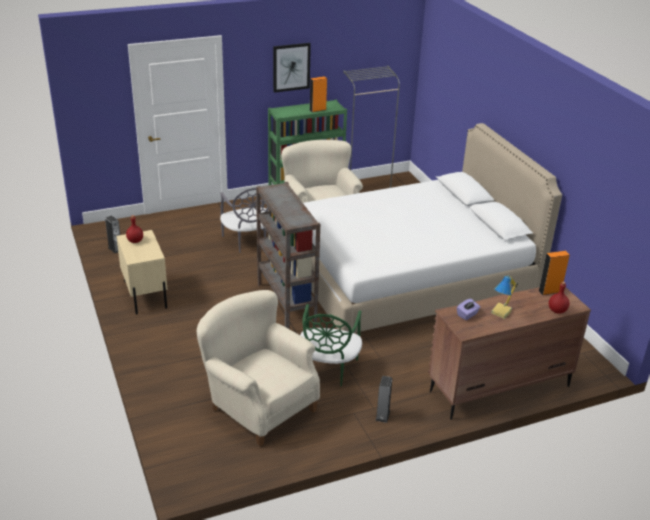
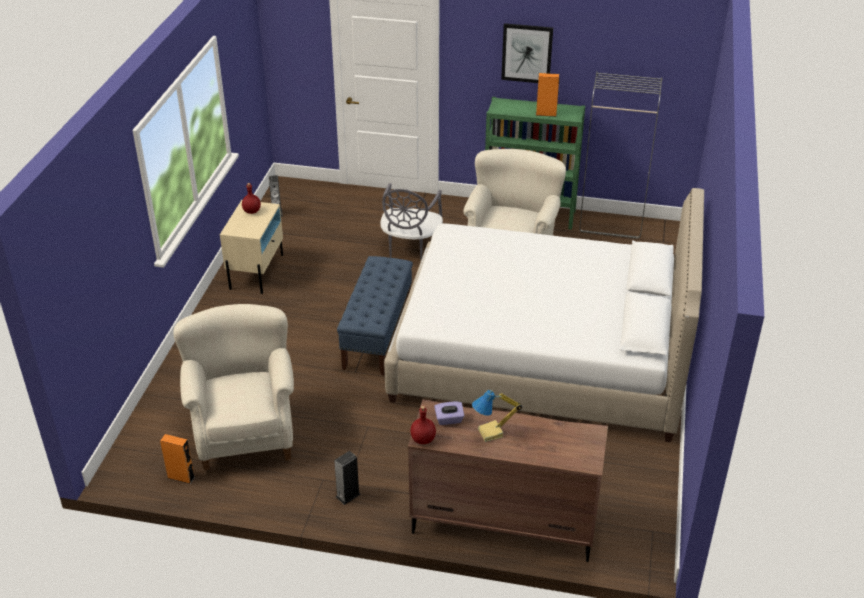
camera: 35 degrees right, 5 degrees up
grey bookcase [256,182,320,329] -> blue bench [337,256,413,376]
green chair [300,304,362,386] -> none
orange speaker [538,251,570,295] -> orange speaker moved to [160,434,195,484]
red bottle [549,282,570,314] -> red bottle moved to [410,406,436,444]

